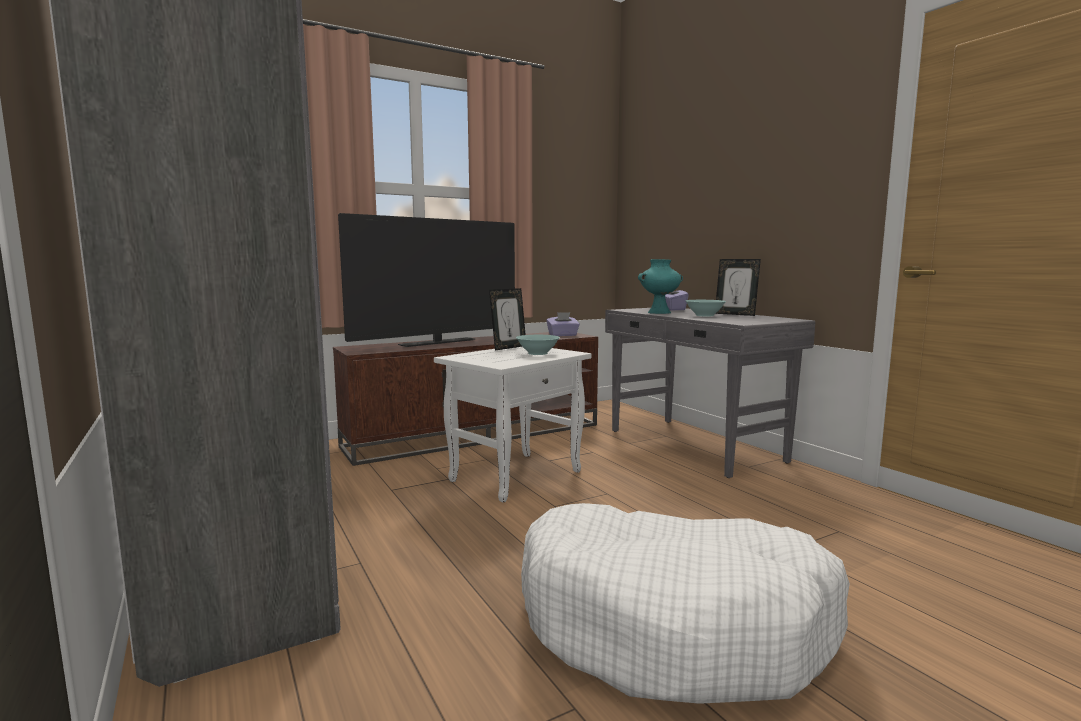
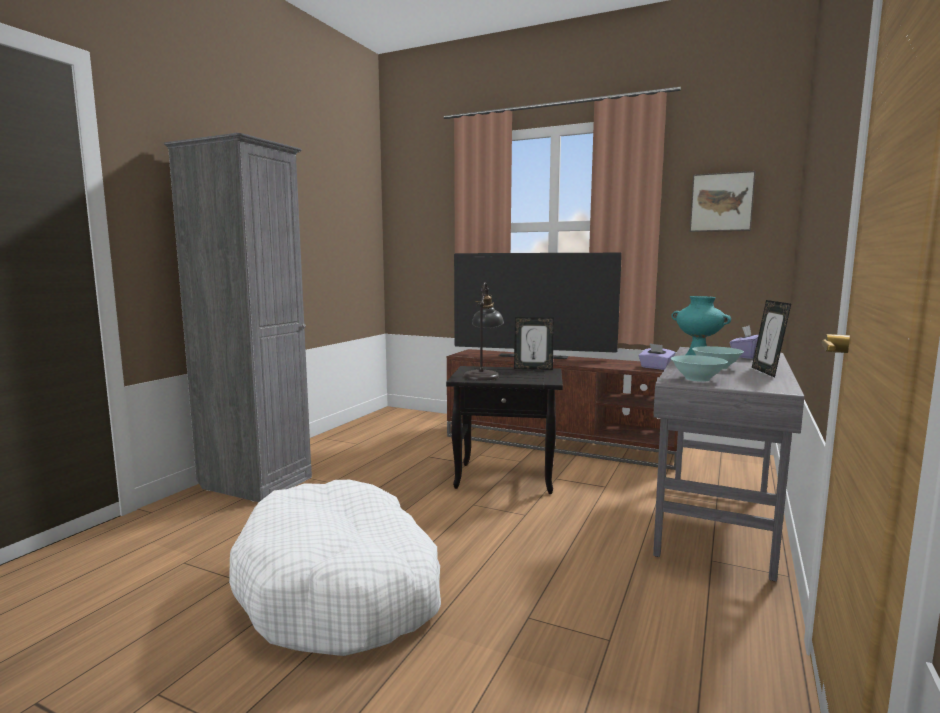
camera: 55 degrees right, 0 degrees up
white side table [434,347,592,503] -> black side table [446,366,563,494]
turquoise bowl [516,335,560,355] -> turquoise bowl moved to [671,355,728,382]
none -> grey table lamp [464,282,504,381]
none -> picture [690,171,756,232]

